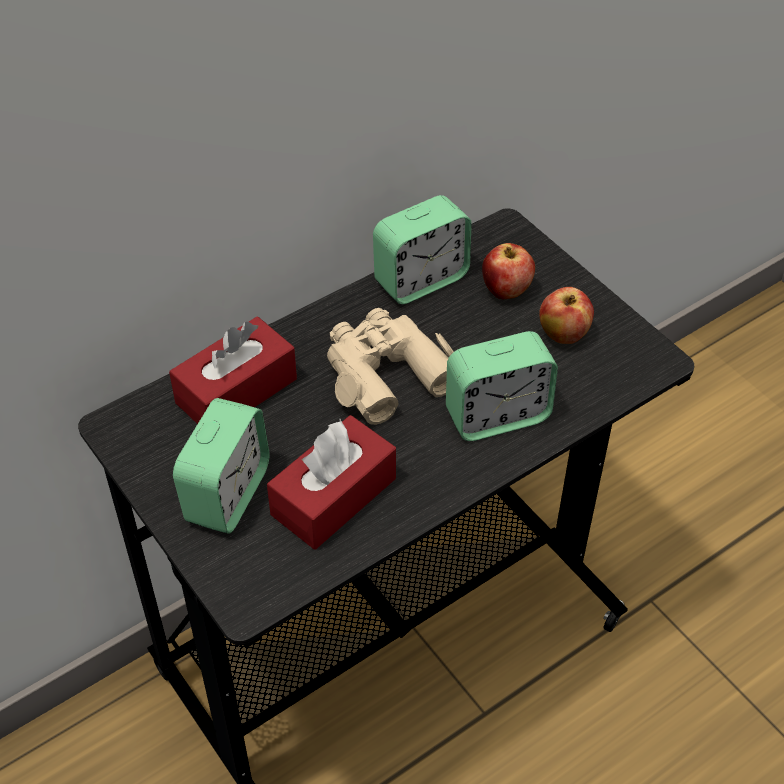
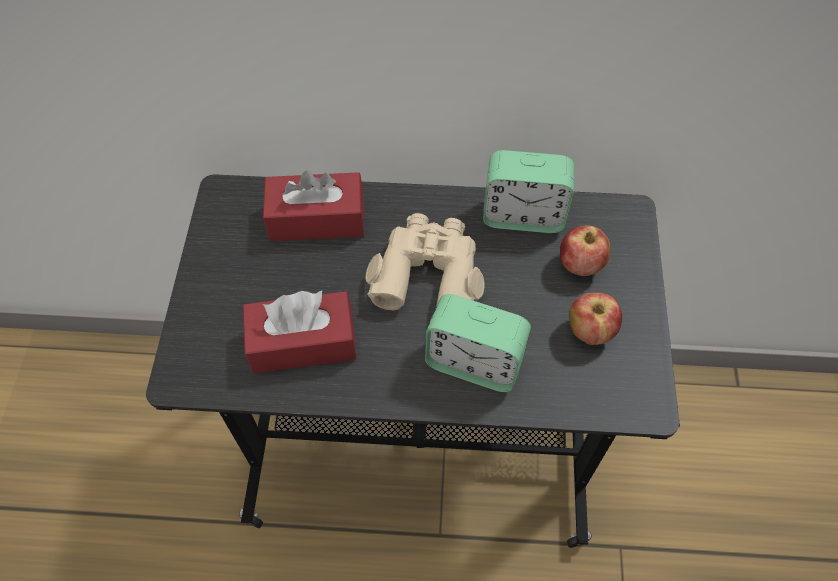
camera: 40 degrees right, 10 degrees up
alarm clock [173,398,270,534] -> none

